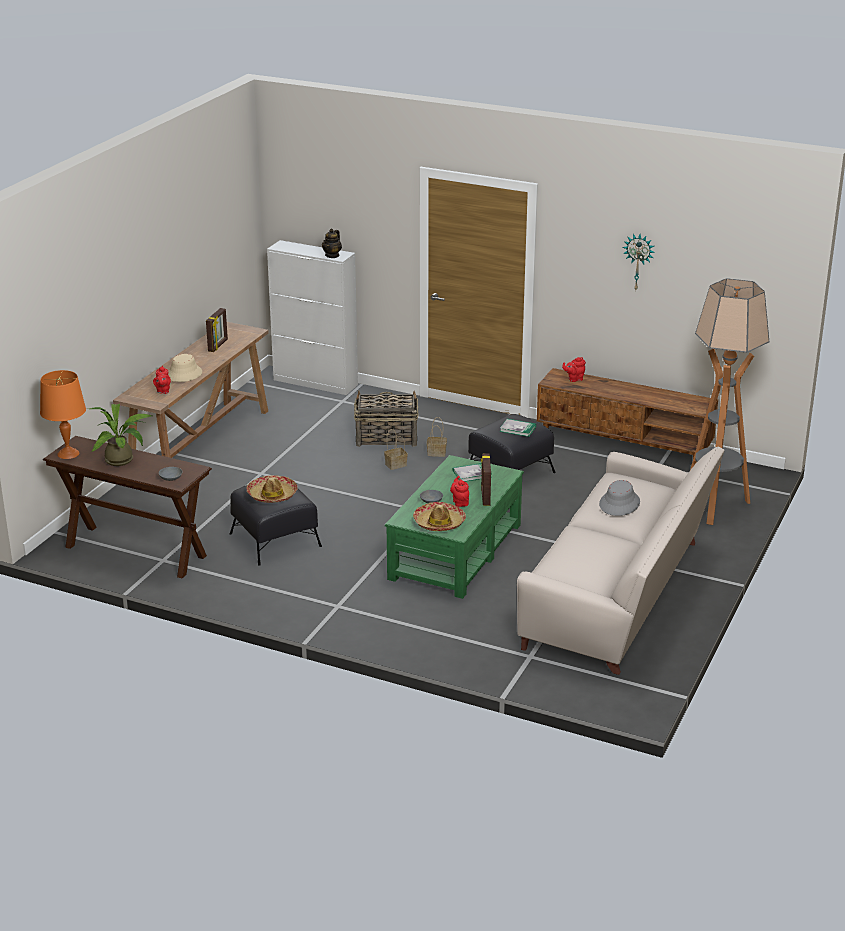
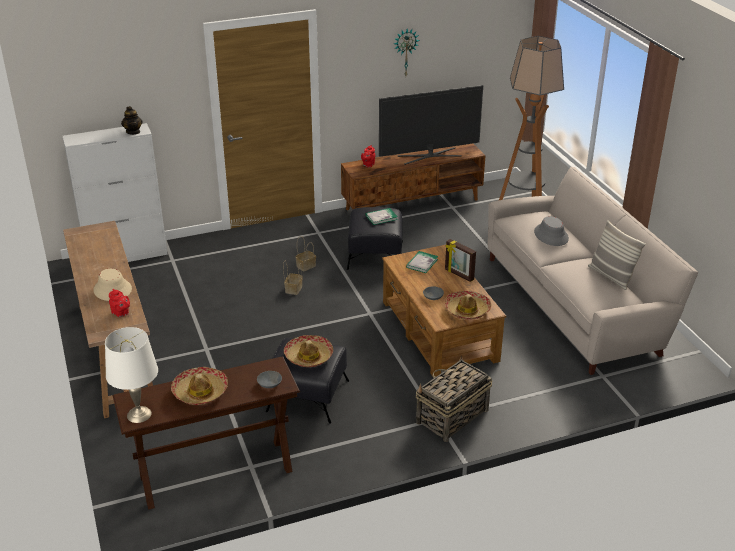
camera: 45 degrees left, 5 degrees up
orange table lamp [40,370,86,459] -> white table lamp [105,327,158,423]
potted plant [90,404,152,466] -> hat [171,367,228,405]
picture frame [206,308,228,352] -> none
basket [354,390,418,447] -> basket moved to [416,356,492,442]
green coffee table [385,455,524,599] -> brown coffee table [382,245,506,377]
red teapot [450,476,469,507] -> none
none -> television [379,85,483,165]
none -> pillow [588,220,646,290]

